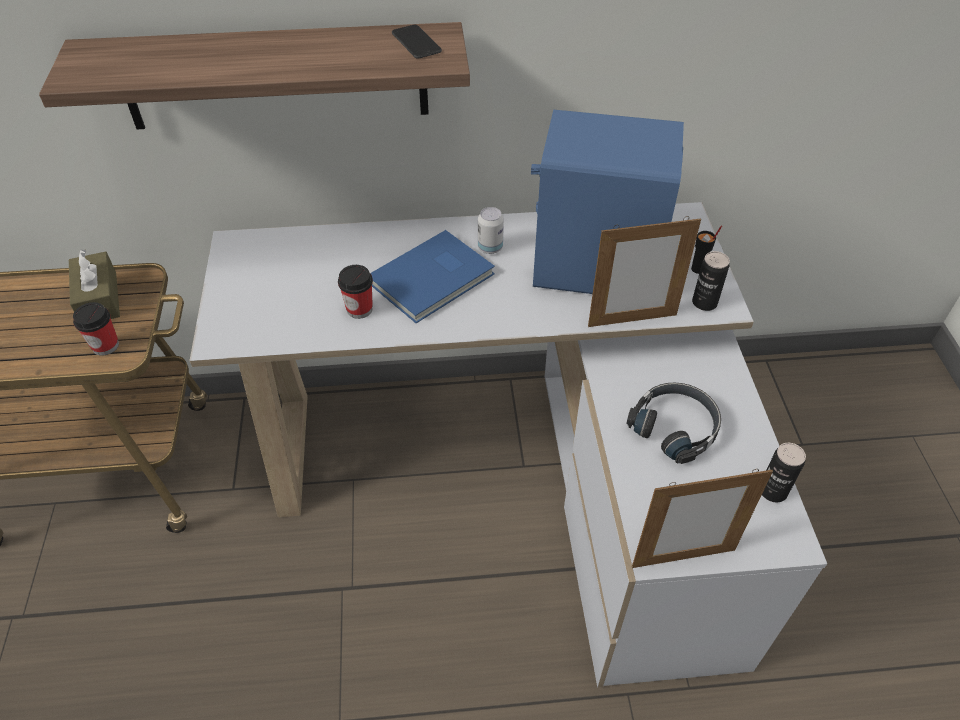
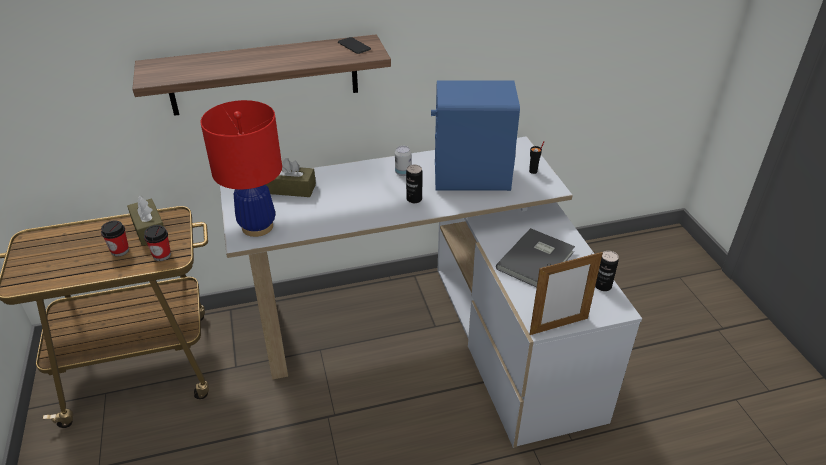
camera: 10 degrees left, 10 degrees down
cup [338,265,373,319] -> cup moved to [101,221,129,257]
blue book [370,230,495,323] -> none
picture frame [588,216,701,327] -> none
black headphones [626,382,721,464] -> grey book [496,228,575,288]
can [692,251,730,311] -> can moved to [406,165,423,203]
none -> red table lamp [201,100,282,237]
none -> brown tissue box [266,158,316,197]

